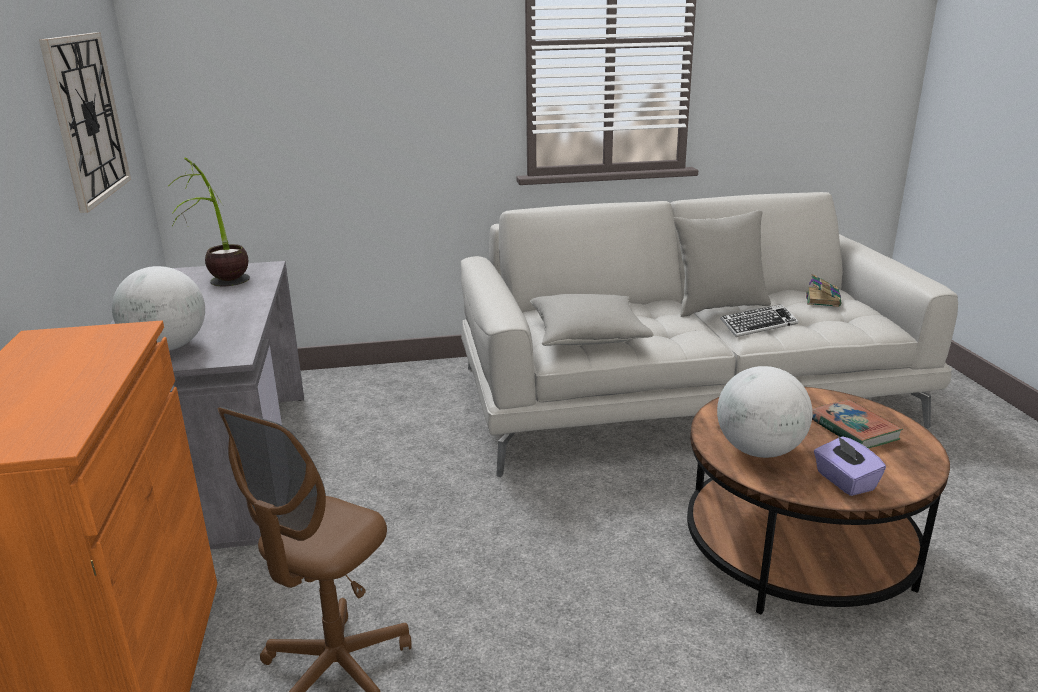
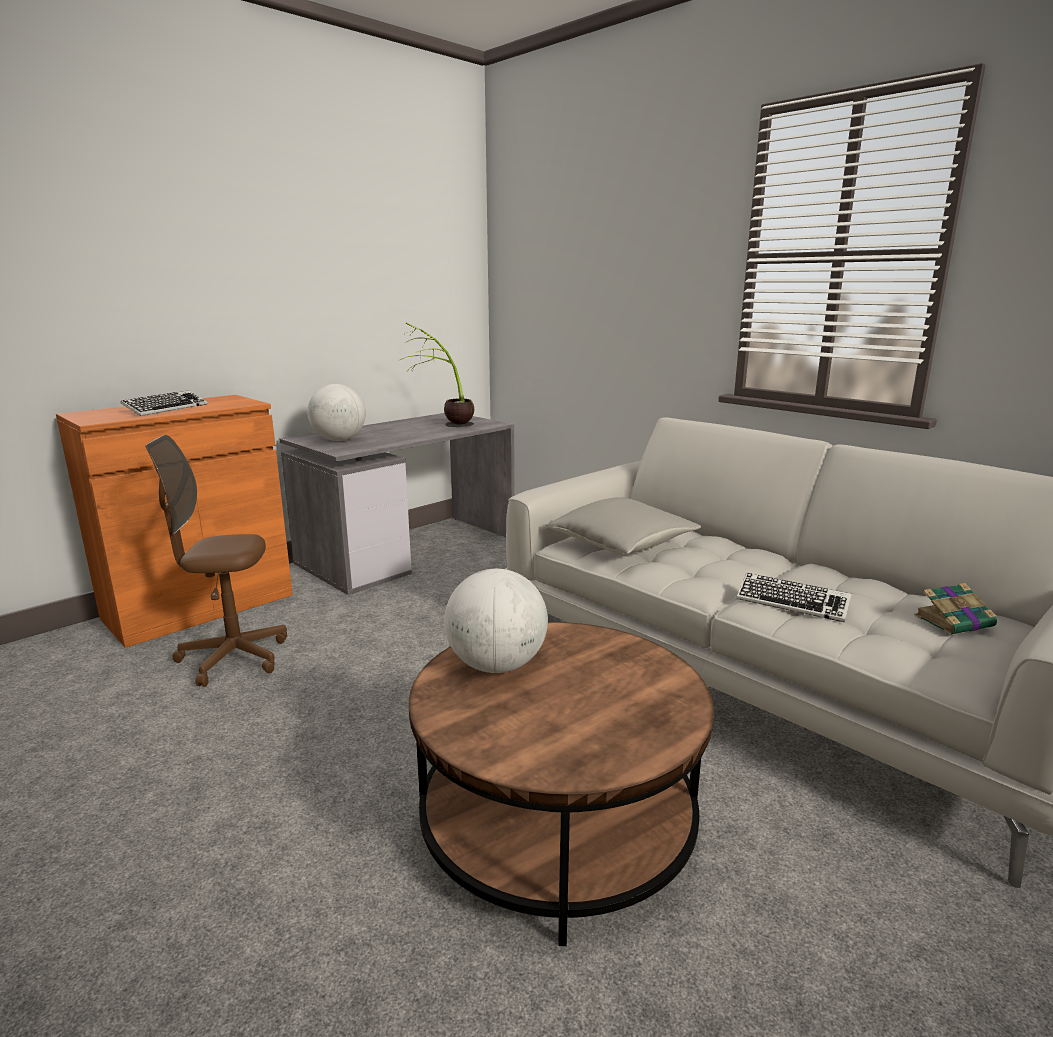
camera: 55 degrees right, 5 degrees down
wall clock [39,32,131,213] -> none
grey pillow [674,210,771,317] -> none
book [812,400,903,448] -> none
purple tissue box [814,435,886,496] -> none
none -> keyboard [121,391,208,416]

